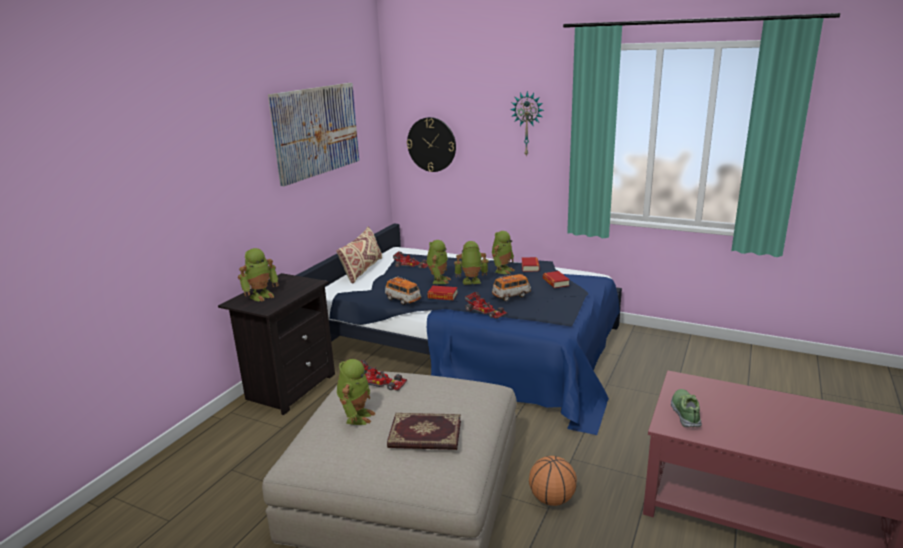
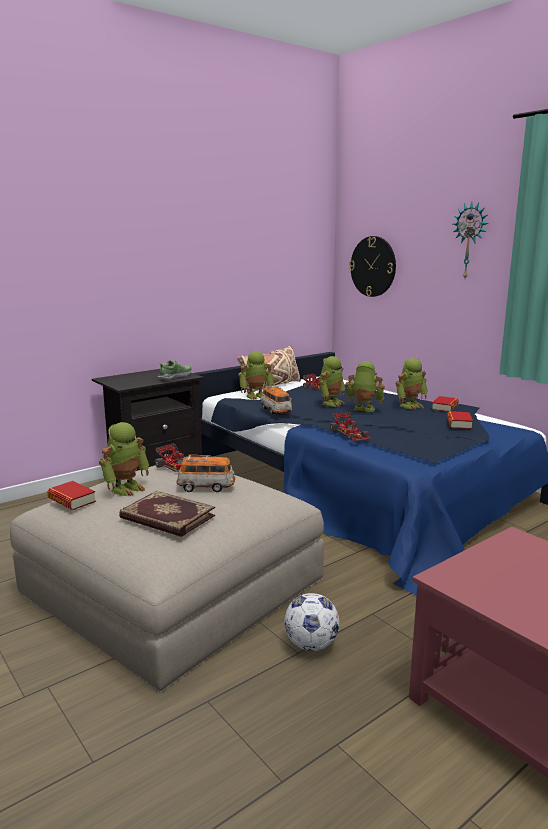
camera: 25 degrees right, 5 degrees down
toy robot [238,248,279,301] -> toy robot moved to [238,351,274,400]
picture [268,83,359,186] -> none
book [427,286,458,300] -> book moved to [47,481,96,510]
toy car [492,274,531,301] -> toy car moved to [176,455,235,492]
basketball [529,456,577,506] -> football [284,593,339,651]
shoe [671,389,702,427] -> shoe moved to [158,360,192,380]

